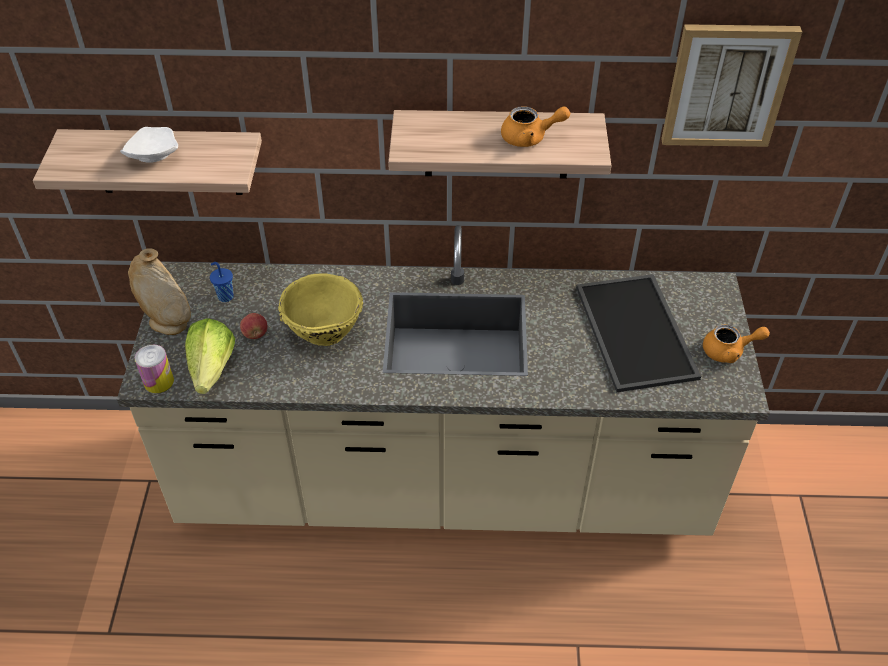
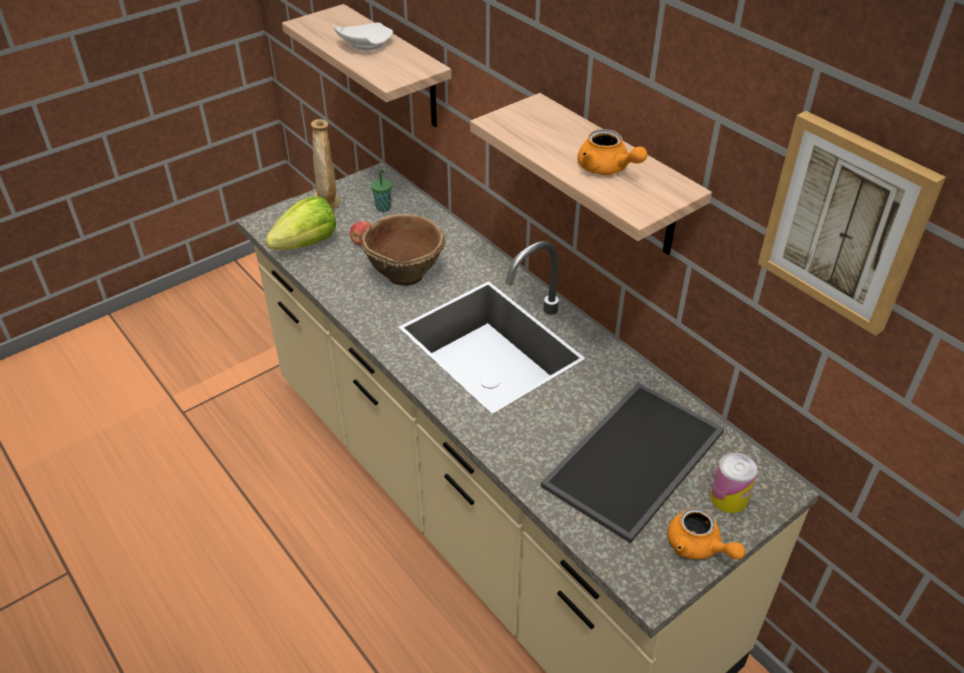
camera: 50 degrees right, 5 degrees down
can [135,345,174,393] -> can moved to [710,453,758,513]
blue cup [210,262,234,302] -> green cup [371,169,392,212]
yellow bowl [278,273,363,346] -> brown bowl [361,214,446,286]

